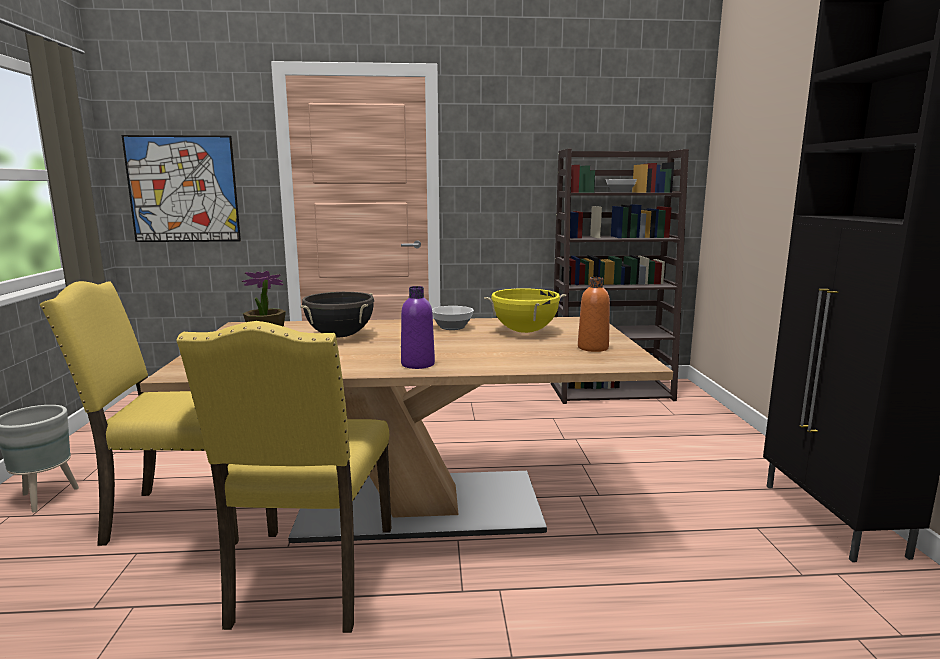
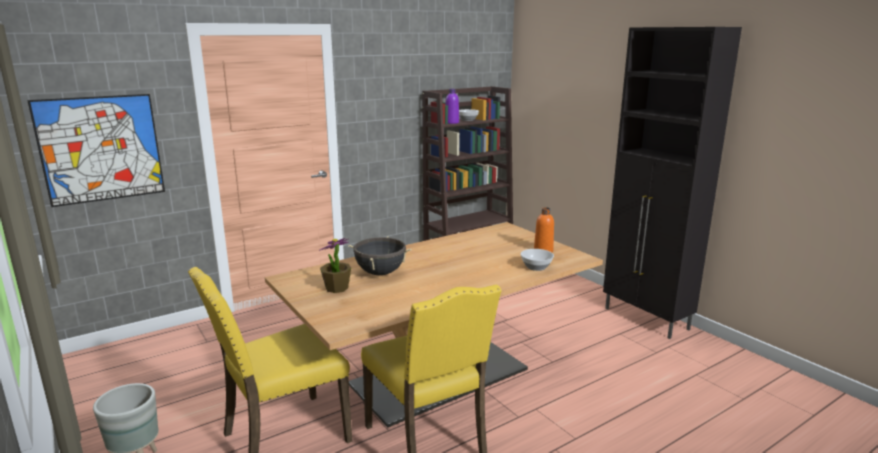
camera: 30 degrees left, 5 degrees up
purple bottle [401,286,435,369] -> purple bottle moved to [446,89,459,124]
bowl [432,306,474,330] -> bowl moved to [521,249,554,271]
yellow cooking pot [484,288,566,333] -> none

